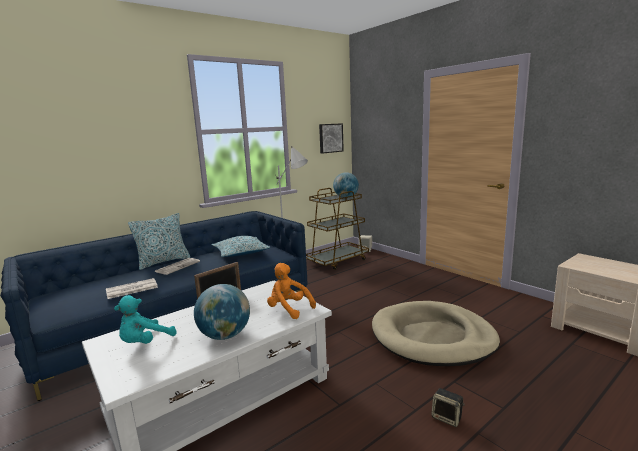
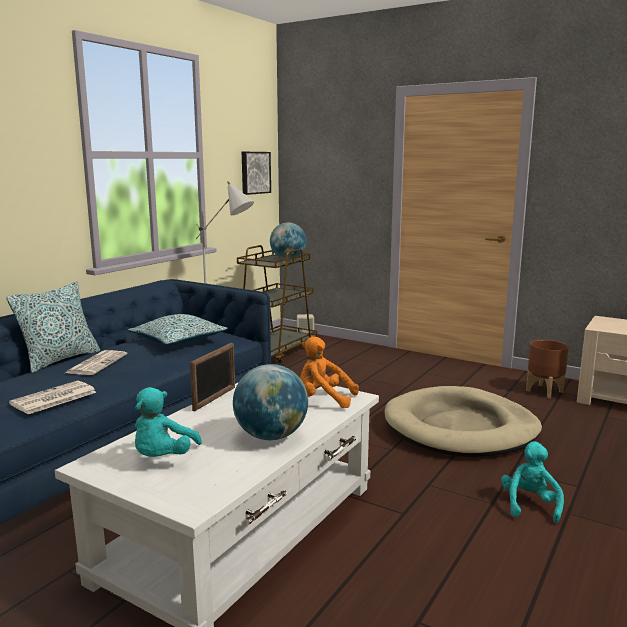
camera: 20 degrees left, 0 degrees up
speaker [431,388,465,427] -> turquoise plush toy [501,441,564,523]
none -> brown planter [526,340,569,398]

